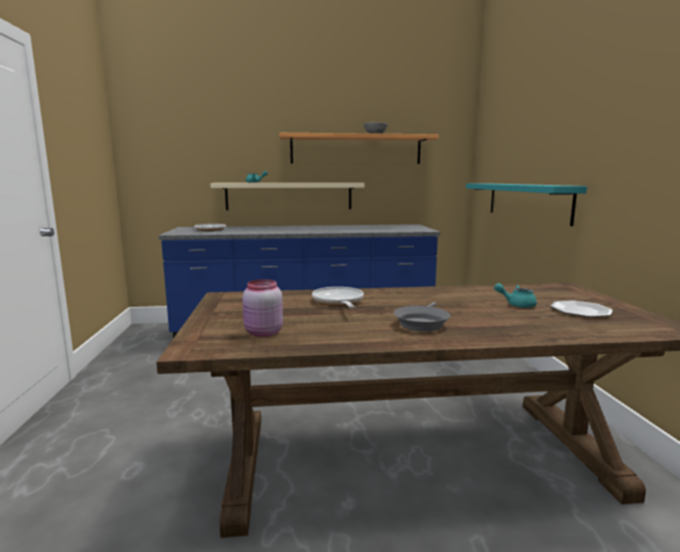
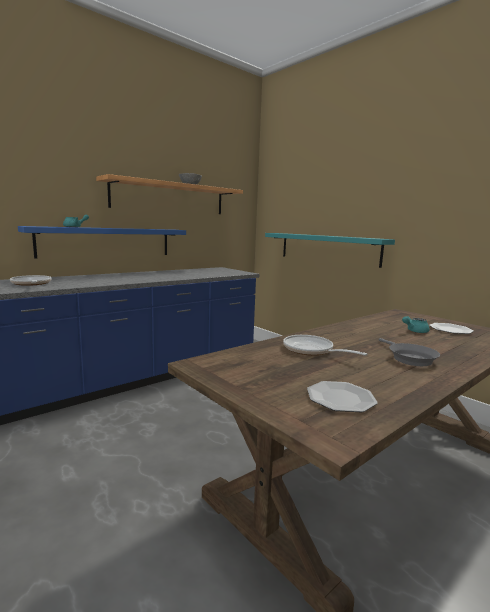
camera: 35 degrees left, 0 degrees up
beige shelf [210,183,365,210] -> blue shelf [18,226,186,259]
pink jar [242,279,283,337] -> plate [307,381,378,412]

